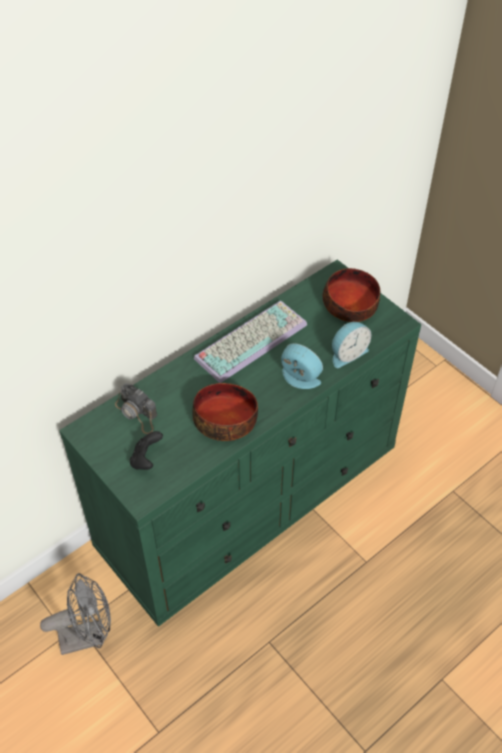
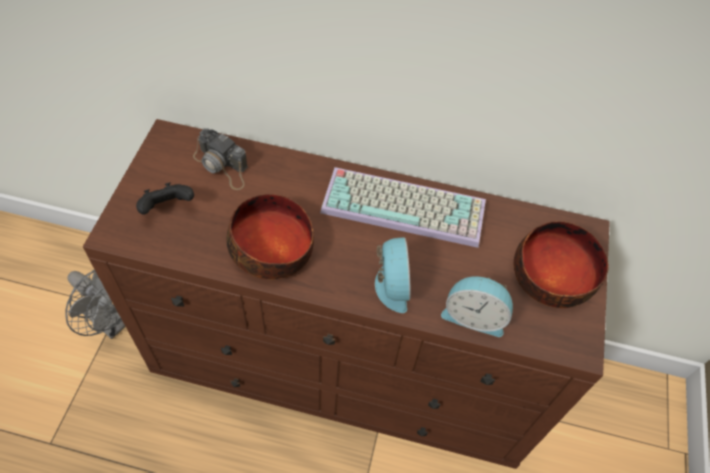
camera: 50 degrees right, 5 degrees up
green dresser [59,260,421,627] -> brown dresser [83,119,610,469]
camera [115,383,157,434] -> camera turned 60 degrees counterclockwise [193,129,248,190]

